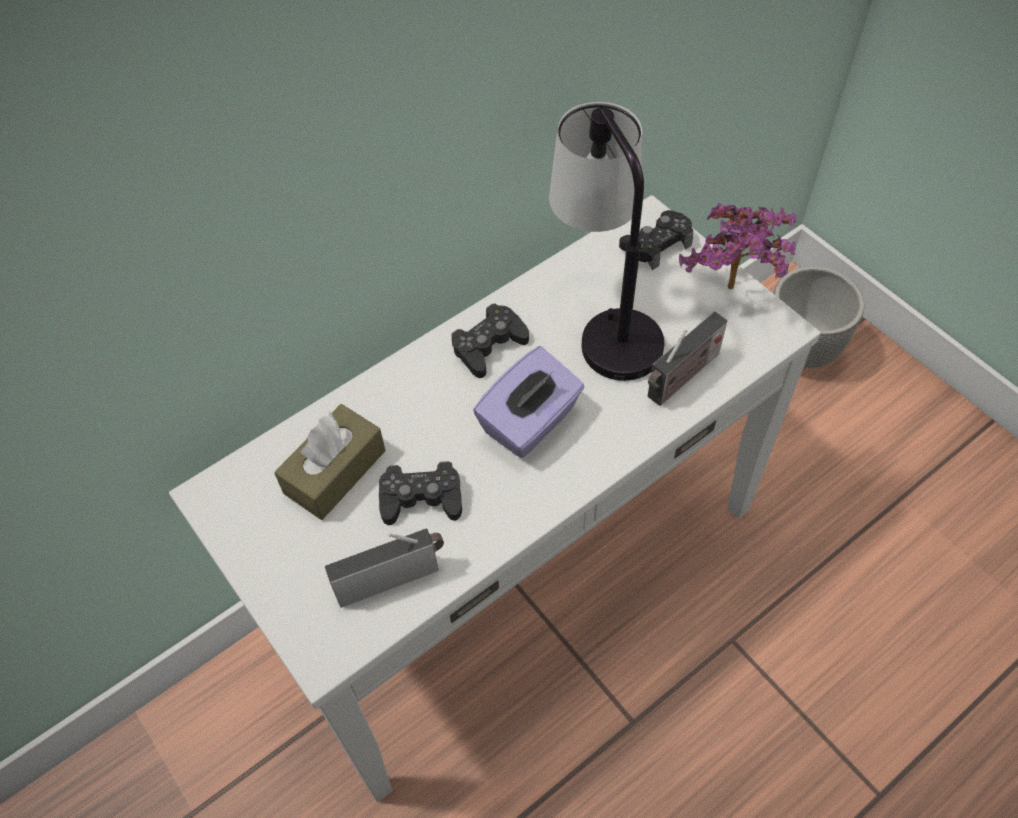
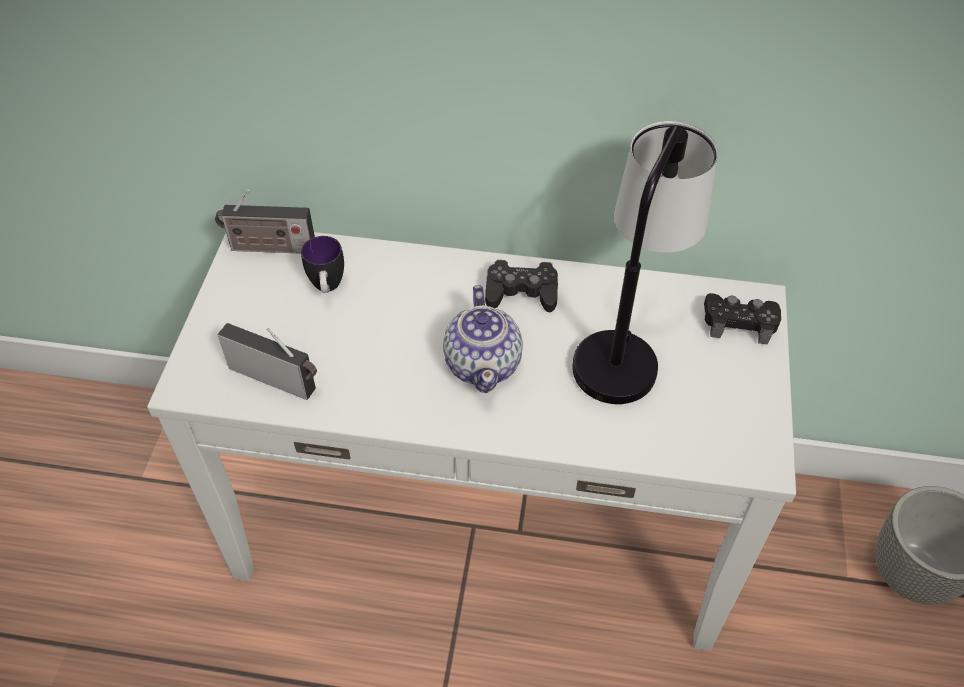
camera: 45 degrees right, 5 degrees down
brown tissue box [274,404,385,520] -> mug [301,236,344,293]
black game controller [379,461,462,525] -> none
purple tissue box [473,346,585,458] -> teapot [443,285,523,393]
radio [648,312,727,406] -> radio moved to [215,189,315,254]
potted plant [679,203,796,289] -> none

